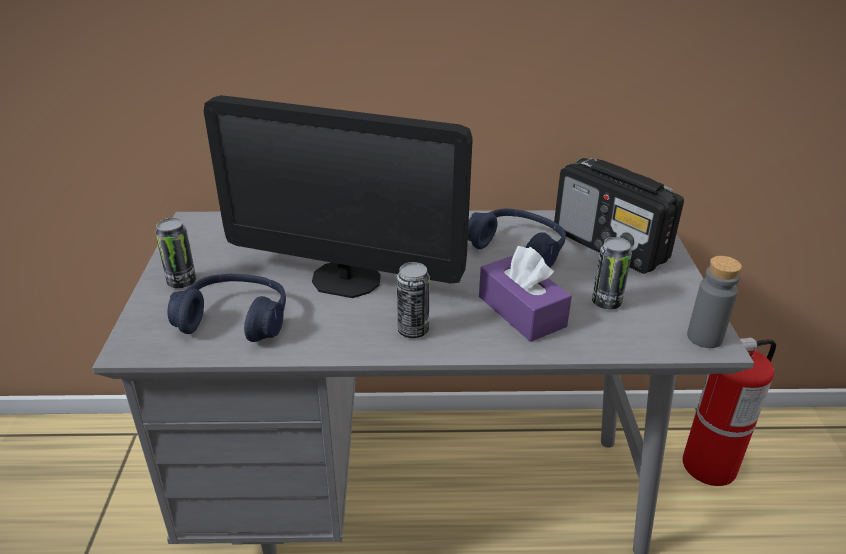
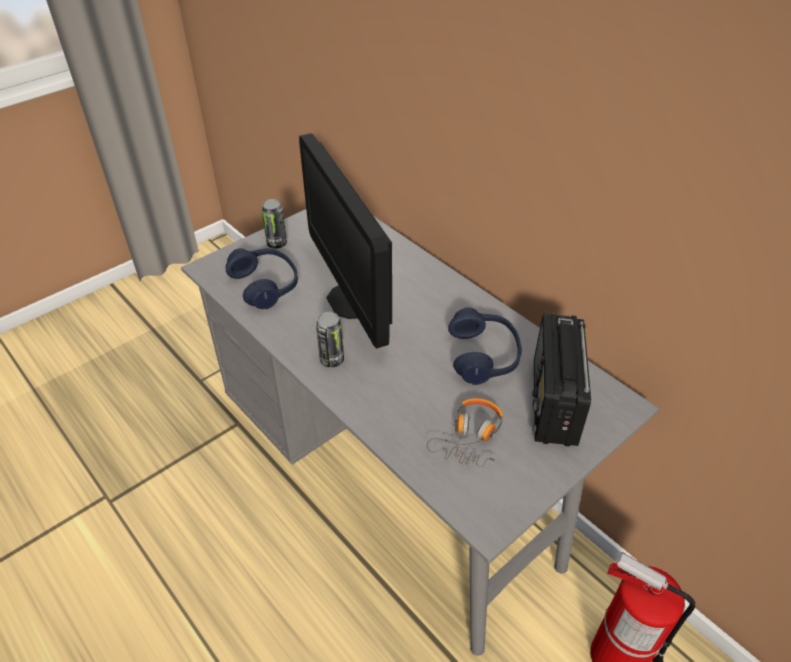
camera: 50 degrees right, 10 degrees up
purple tissue box [479,246,572,342] -> none
can [592,237,632,309] -> headphones [427,398,503,467]
grey bottle [687,256,742,348] -> none

